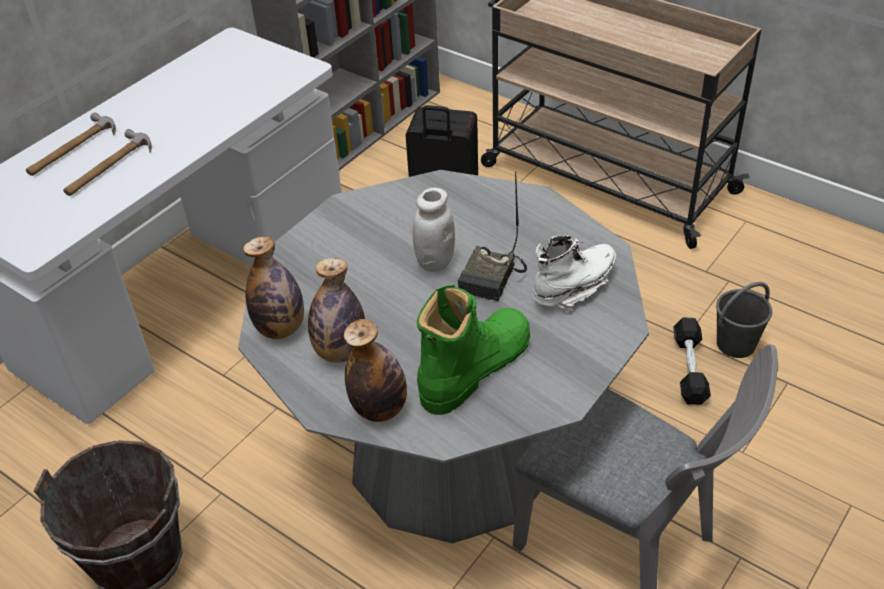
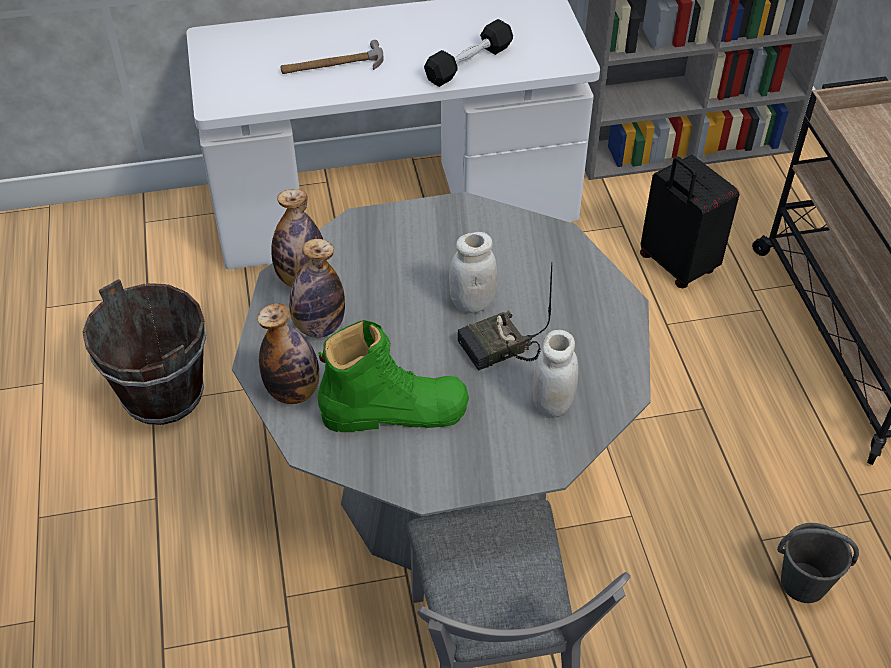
camera: 40 degrees right, 5 degrees up
hammer [26,112,116,176] -> none
white boot [533,235,616,313] -> white jar [532,330,579,418]
black dumbbell [673,318,711,405] -> black dumbbell moved to [424,19,513,87]

